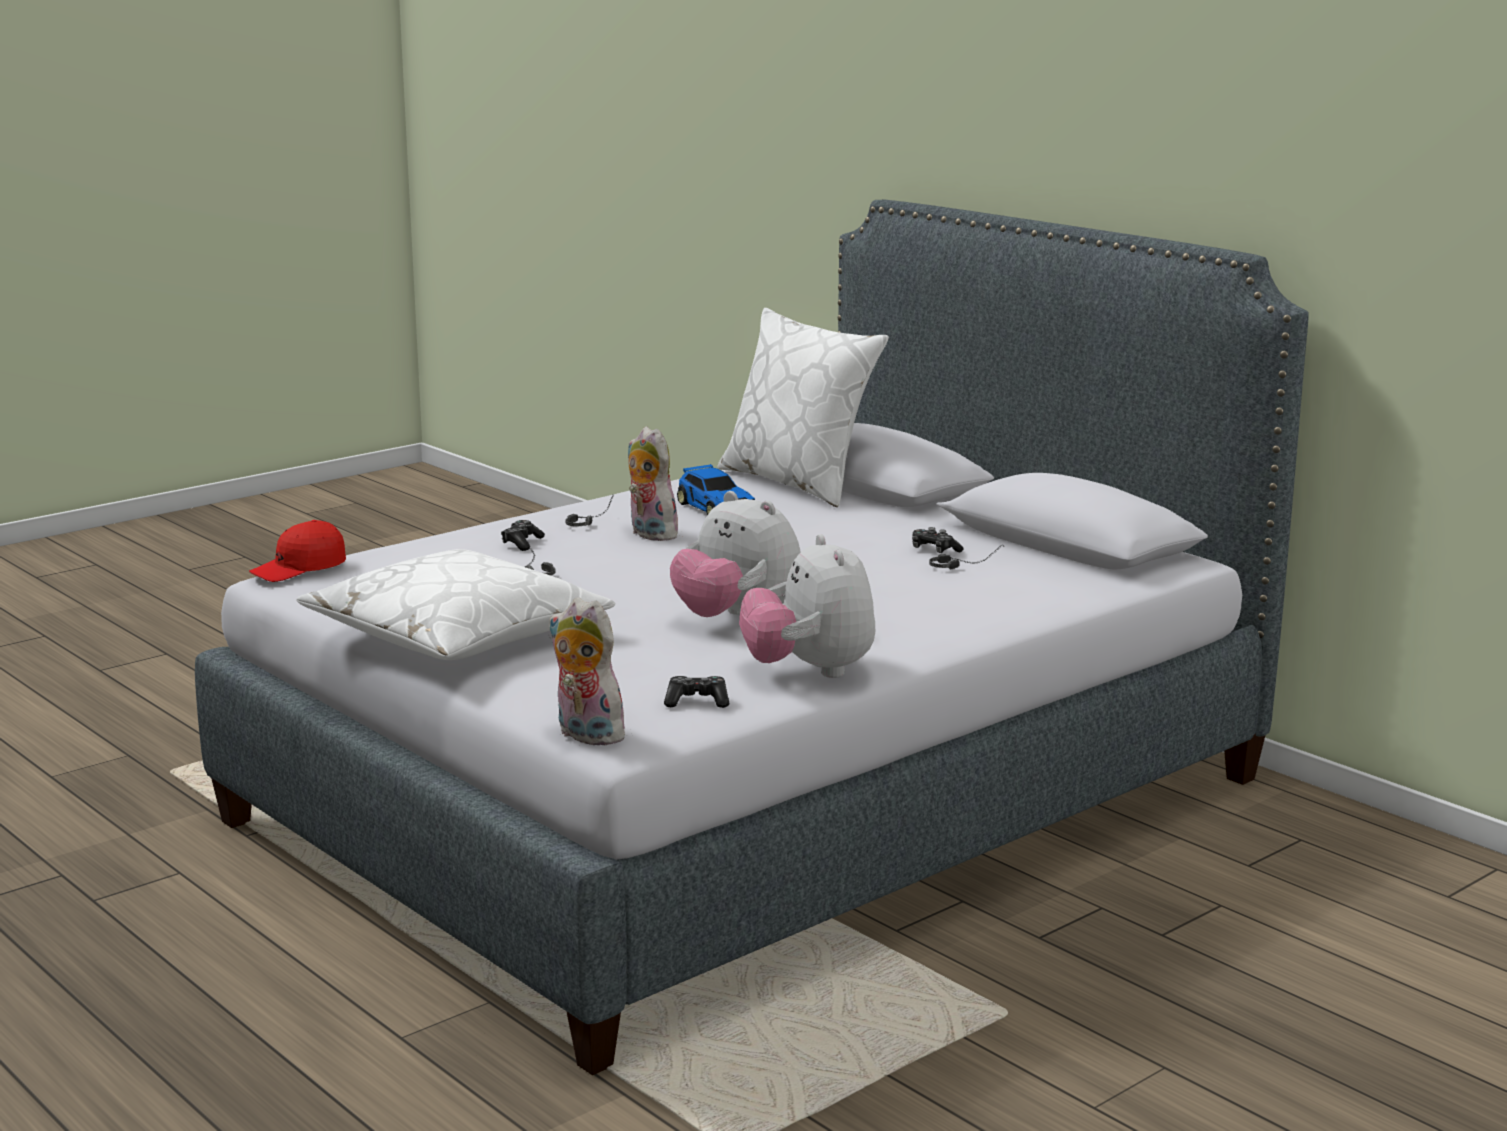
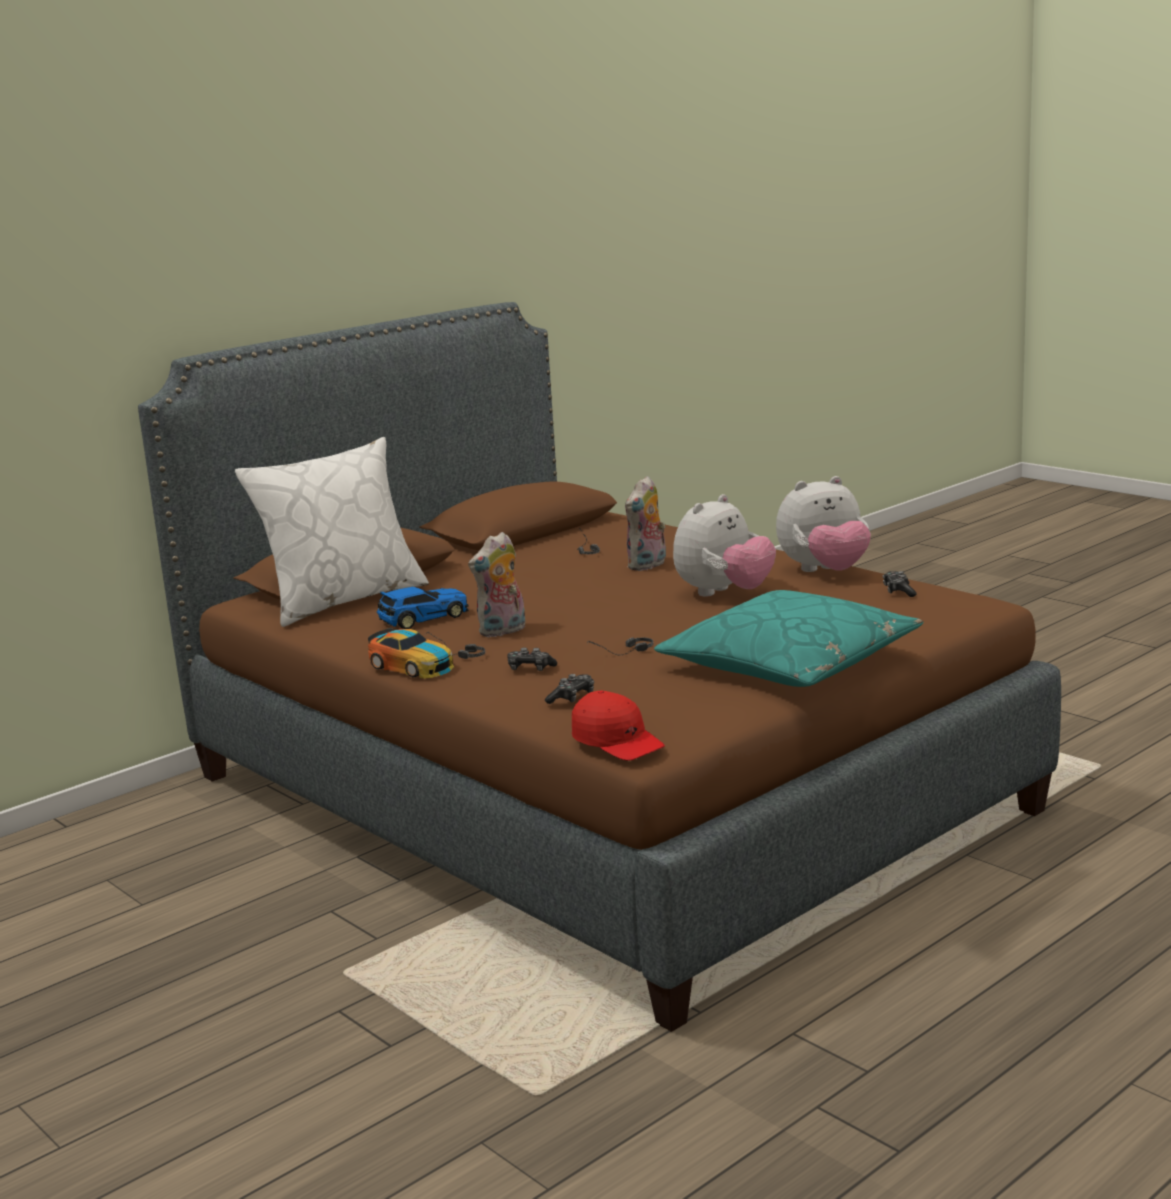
camera: 90 degrees left, 0 degrees up
grey bed [195,200,1309,1075] -> brown bed [138,302,1061,1032]
white pillow [296,549,615,660] -> turquoise pillow [654,590,924,687]
plush toy [549,597,631,745] -> plush toy moved to [625,476,666,571]
game controller [912,527,964,553] -> game controller moved to [545,674,594,704]
none -> toy car [368,628,454,678]

